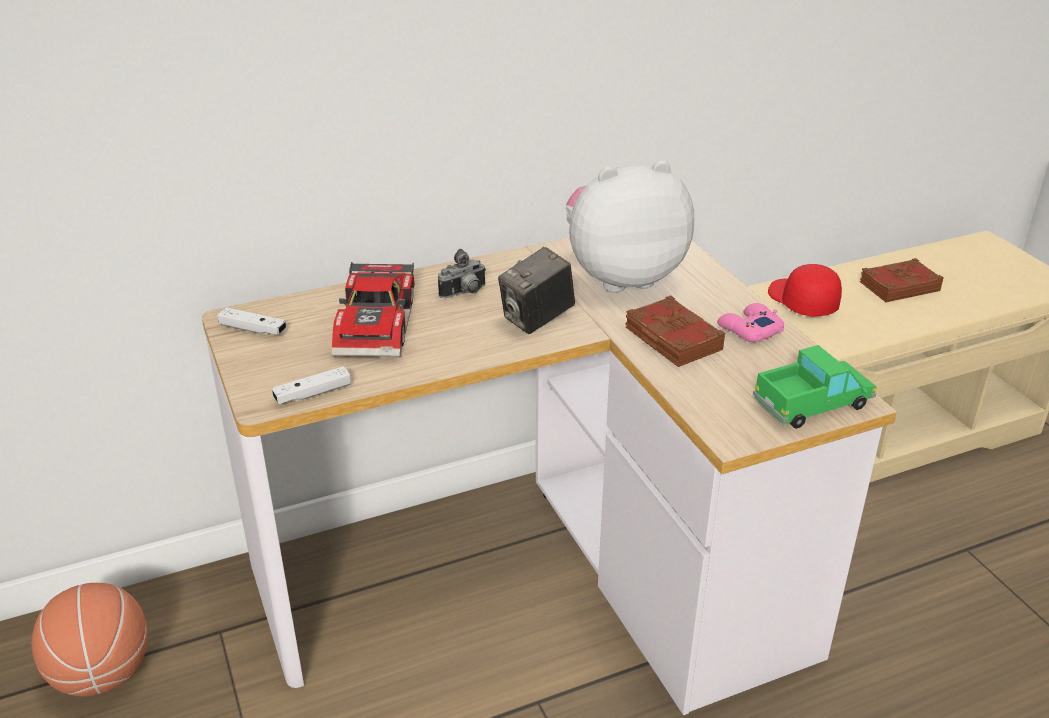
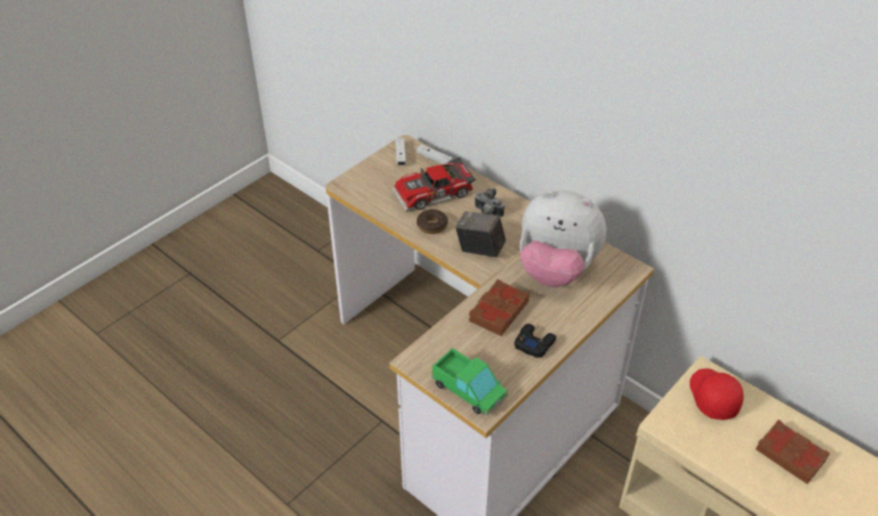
camera: 65 degrees right, 10 degrees up
basketball [32,583,148,696] -> none
white game controller [272,366,351,404] -> white game controller moved to [416,144,453,165]
plush toy [566,160,694,293] -> plush toy turned 150 degrees clockwise [520,190,606,287]
pink game controller [717,303,784,342] -> black game controller [514,324,556,358]
red cap [768,264,842,317] -> red cap turned 45 degrees counterclockwise [690,368,744,420]
none -> donut [417,209,448,234]

